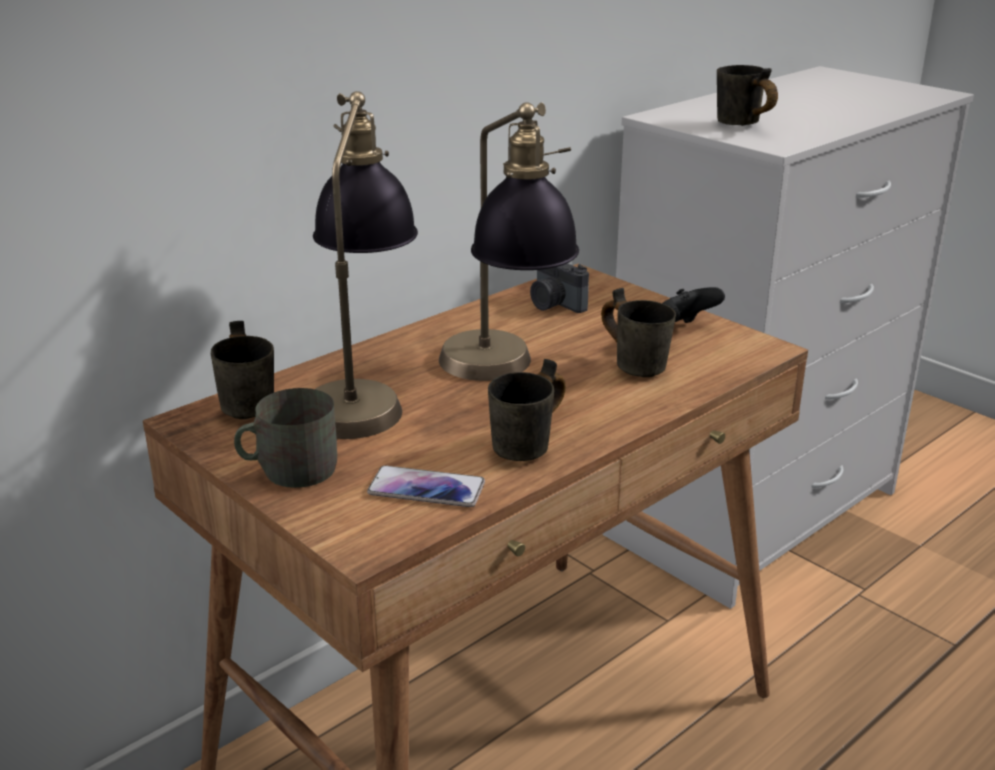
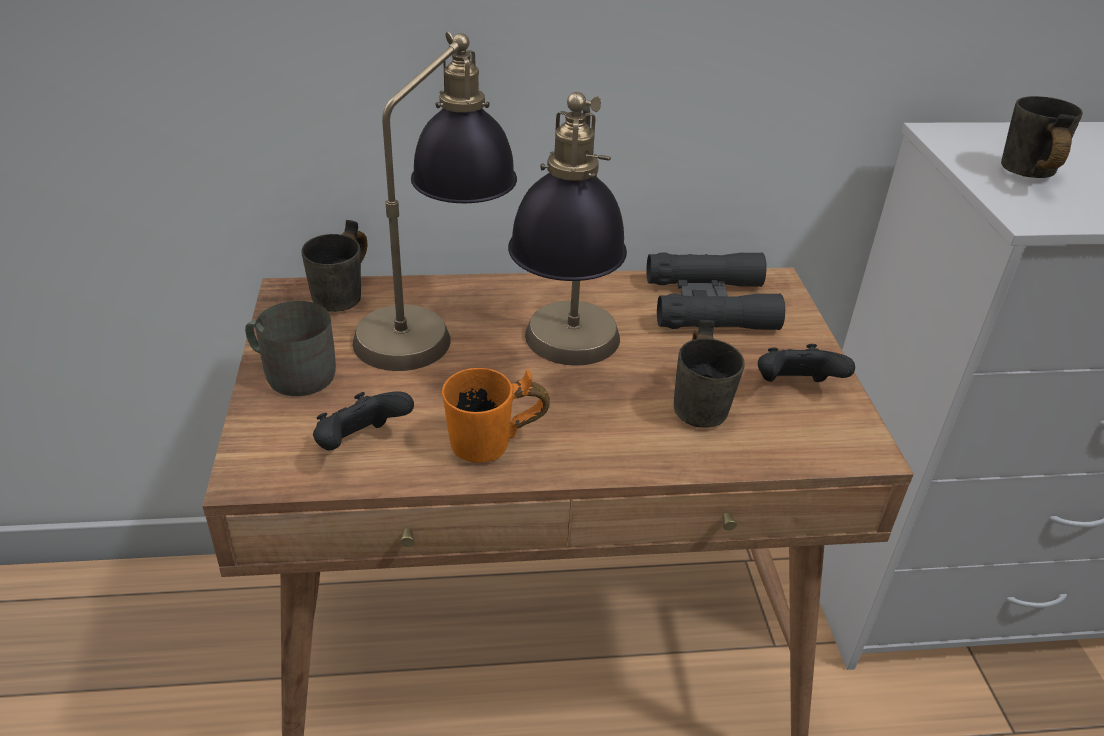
camera: 35 degrees right, 10 degrees up
phone [367,465,485,507] -> black game controller [313,391,414,450]
grey mug [488,359,566,461] -> orange mug [442,368,550,463]
camera [530,263,589,313] -> black binoculars [647,252,785,330]

